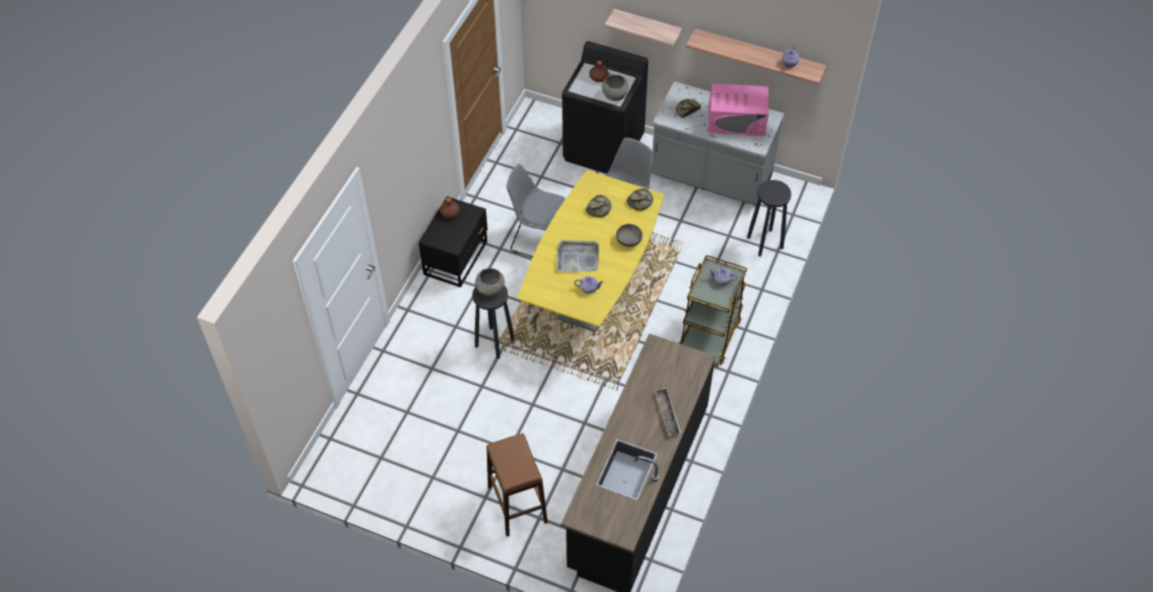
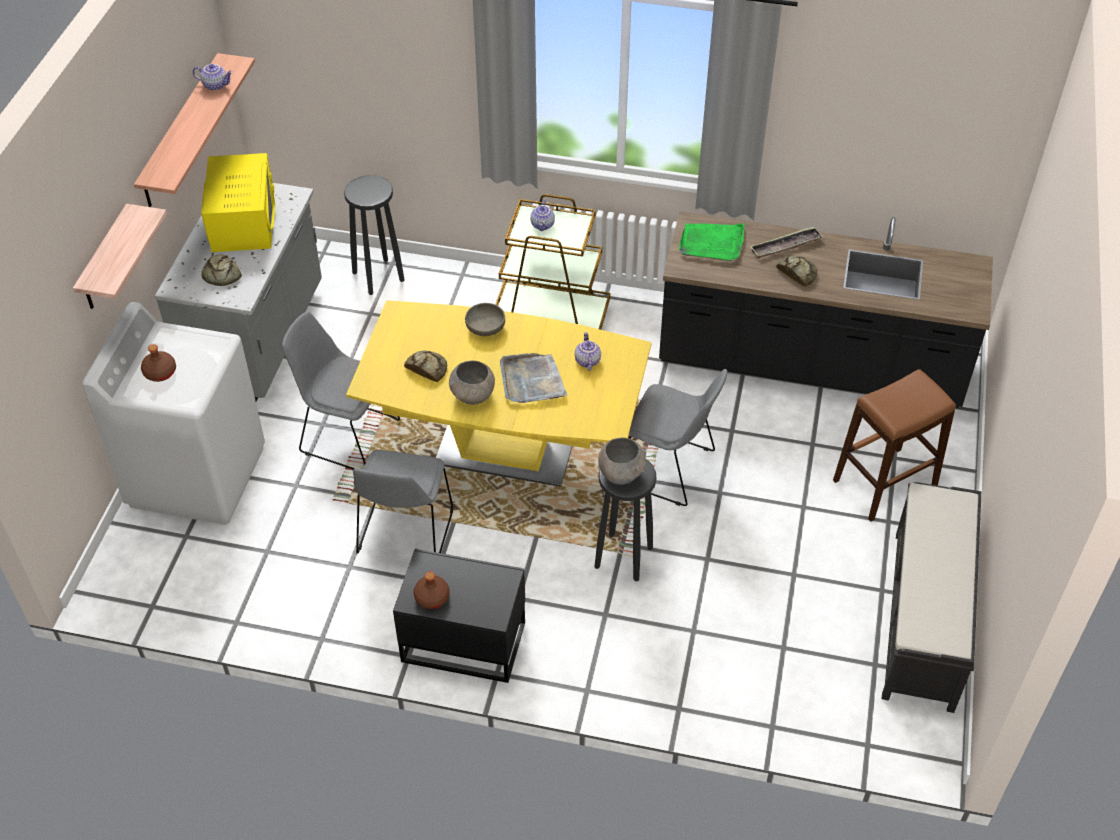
camera: 100 degrees left, 5 degrees down
black washing machine [562,41,648,174] -> white washing machine [82,302,265,525]
grey bowl [602,73,628,101] -> grey bowl moved to [449,360,495,405]
bread [627,189,653,211] -> bread moved to [776,256,817,287]
pink microwave [708,83,769,136] -> yellow microwave [201,153,275,252]
none -> grey chair [629,369,727,506]
none -> green tray [679,223,744,261]
none -> black bench [882,482,981,713]

